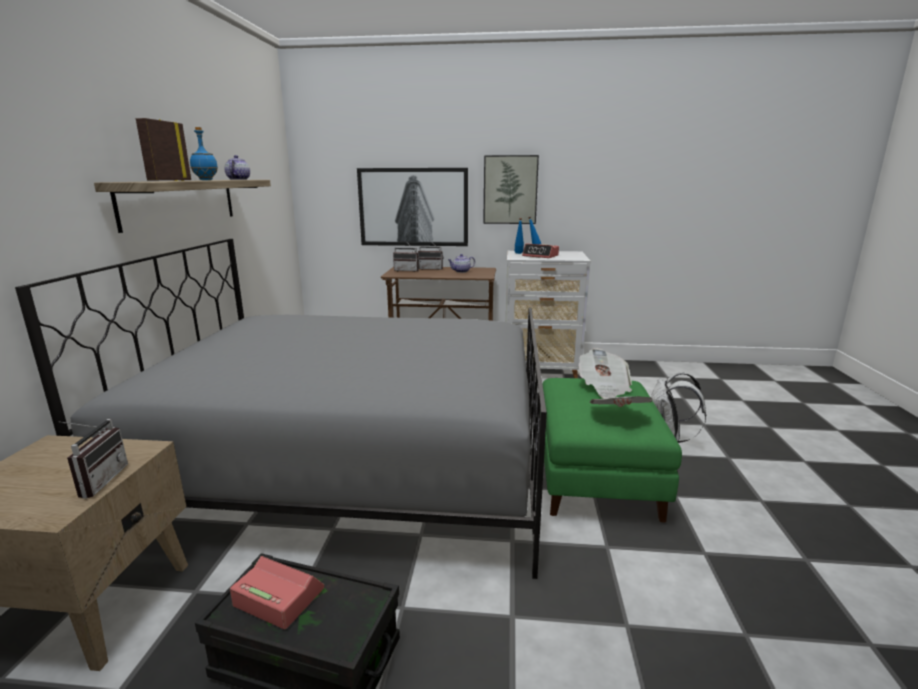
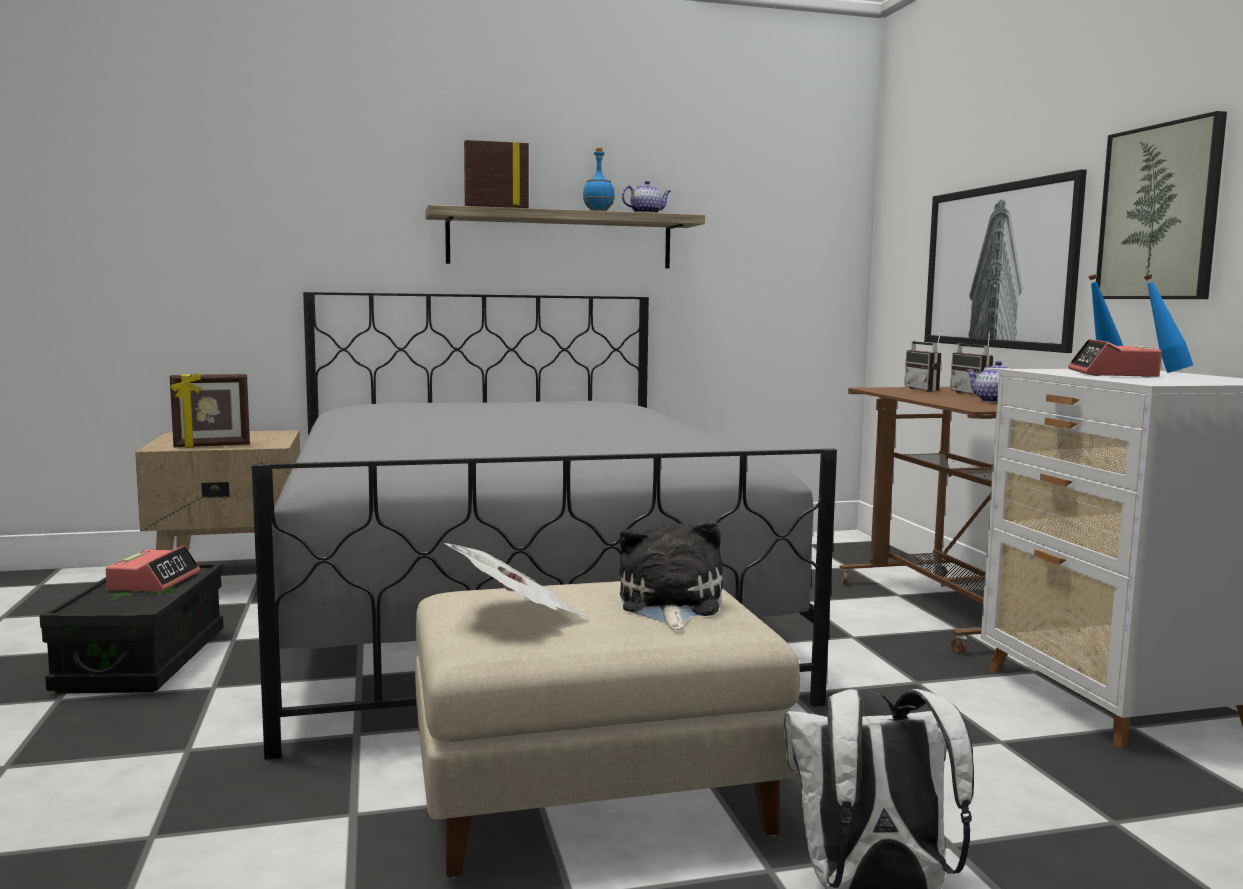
camera: 70 degrees right, 10 degrees down
radio [59,419,128,498] -> picture frame [170,373,250,448]
green ottoman [542,378,682,523] -> beige ottoman [415,581,800,878]
newspaper [578,348,632,399] -> plush toy [619,521,723,630]

